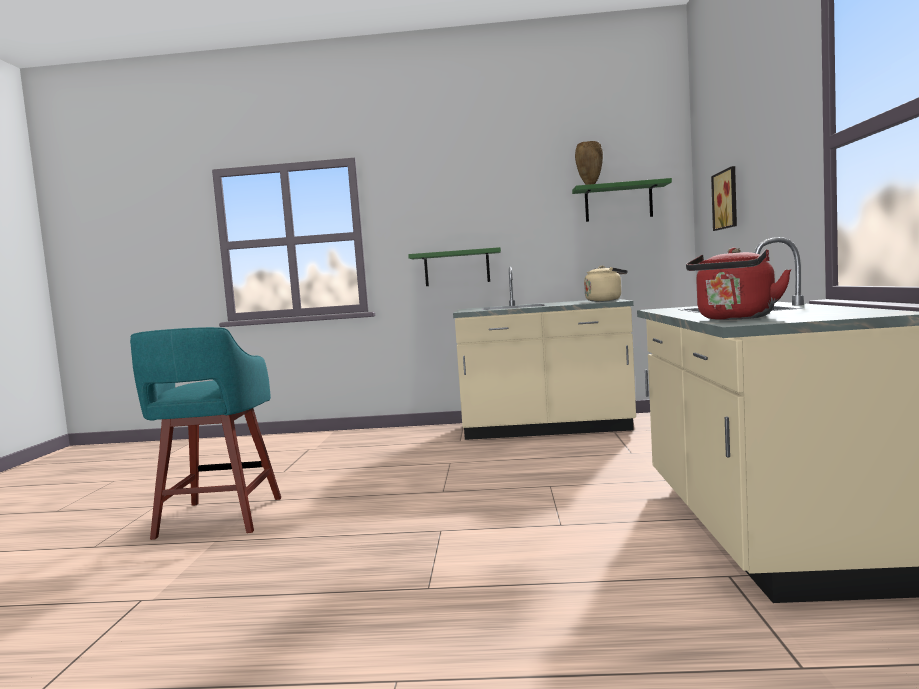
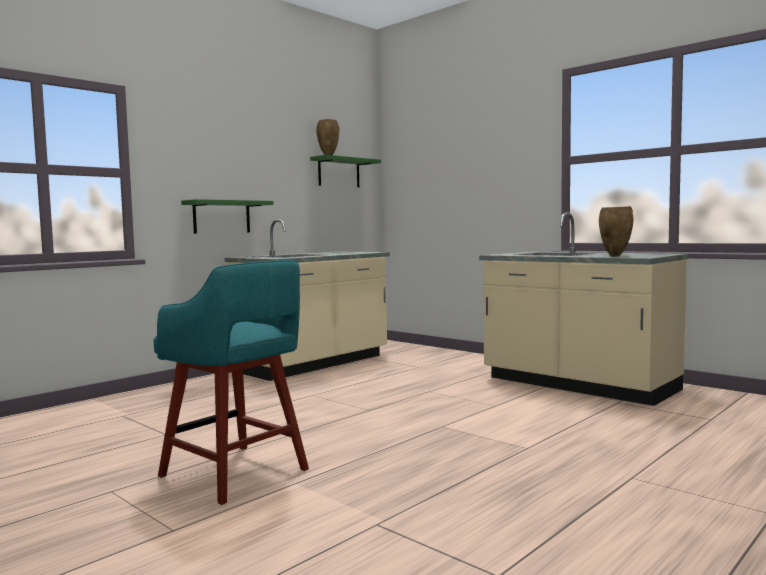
camera: 50 degrees left, 0 degrees up
beige kettle [584,266,628,301] -> none
red kettle [686,248,791,320] -> brown vase [599,206,633,256]
picture [711,166,737,231] -> none

